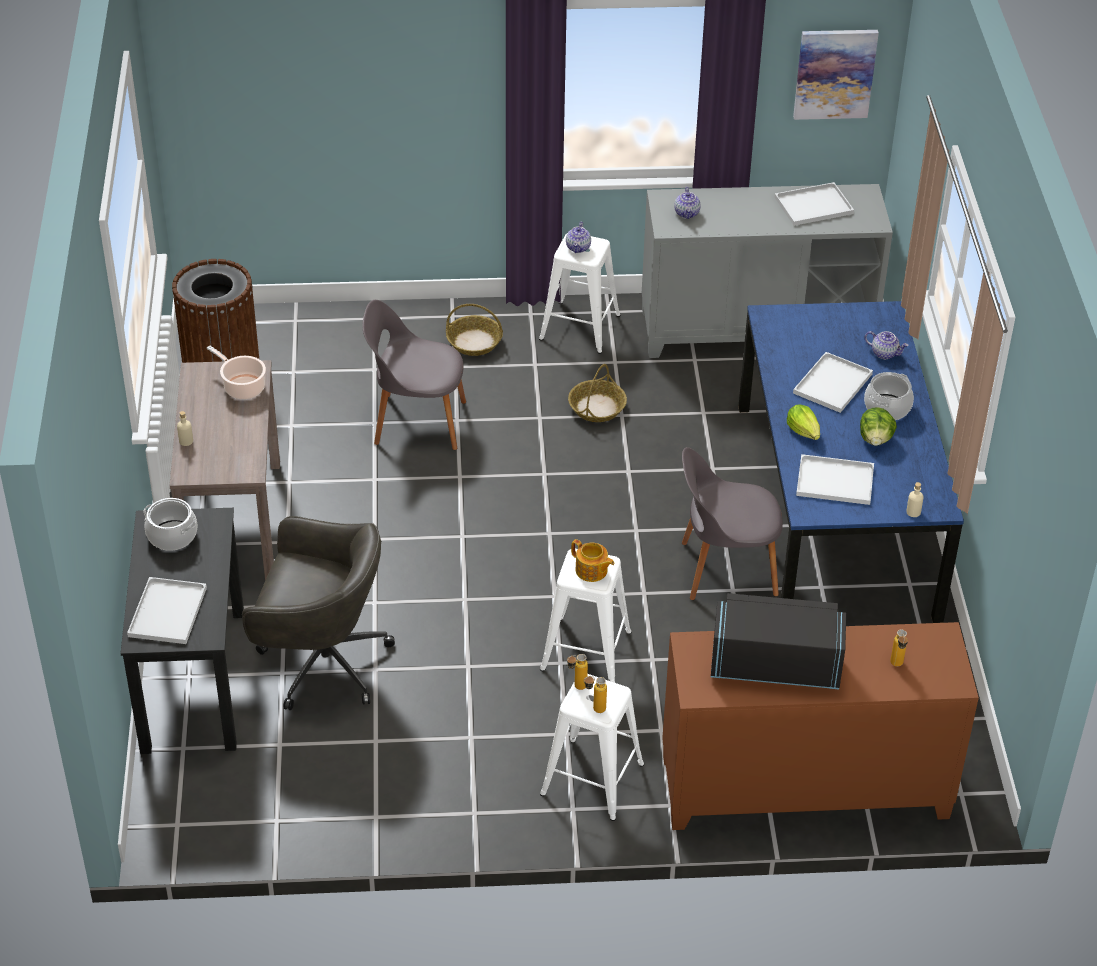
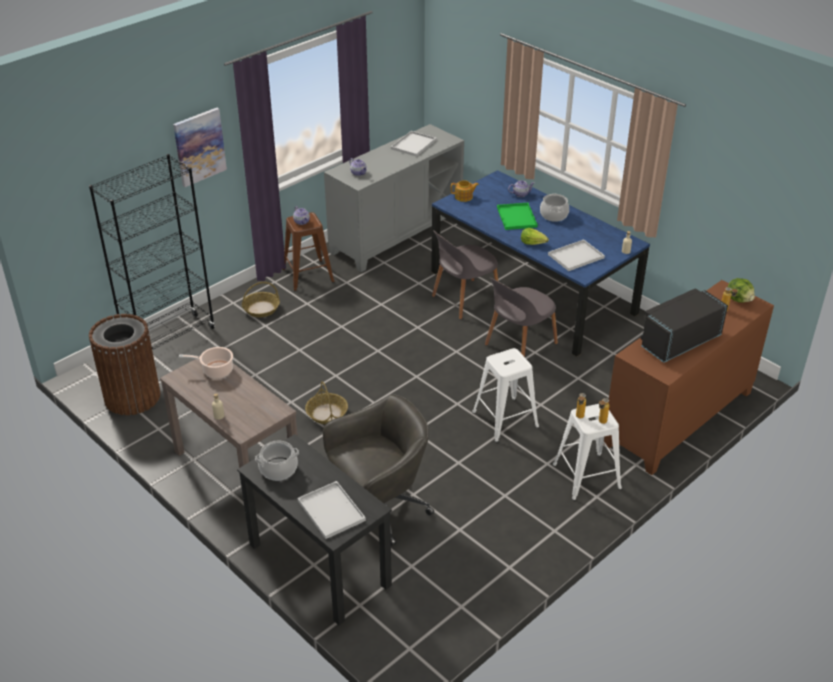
camera: 40 degrees left, 5 degrees down
grey chair [363,300,466,450] -> grey chair moved to [432,230,498,319]
white stool [539,234,621,354] -> brown stool [282,212,335,291]
basket [568,364,627,422] -> basket moved to [305,381,348,424]
teapot [571,539,614,582] -> teapot moved to [451,180,479,202]
picture [793,30,879,120] -> picture moved to [173,108,227,187]
white tray [793,352,873,413] -> green tray [497,203,538,230]
lettuce [860,407,897,446] -> lettuce moved to [728,278,755,303]
none -> black bookcase [89,154,215,350]

